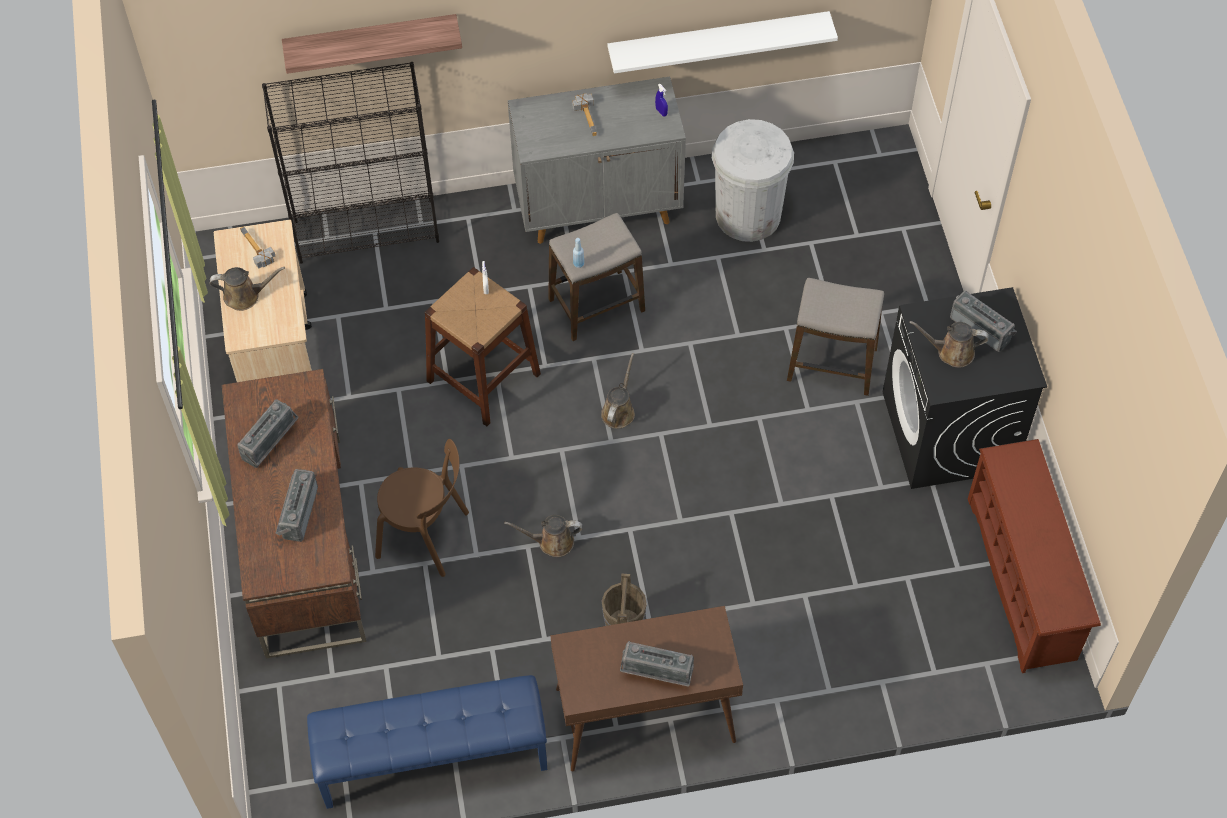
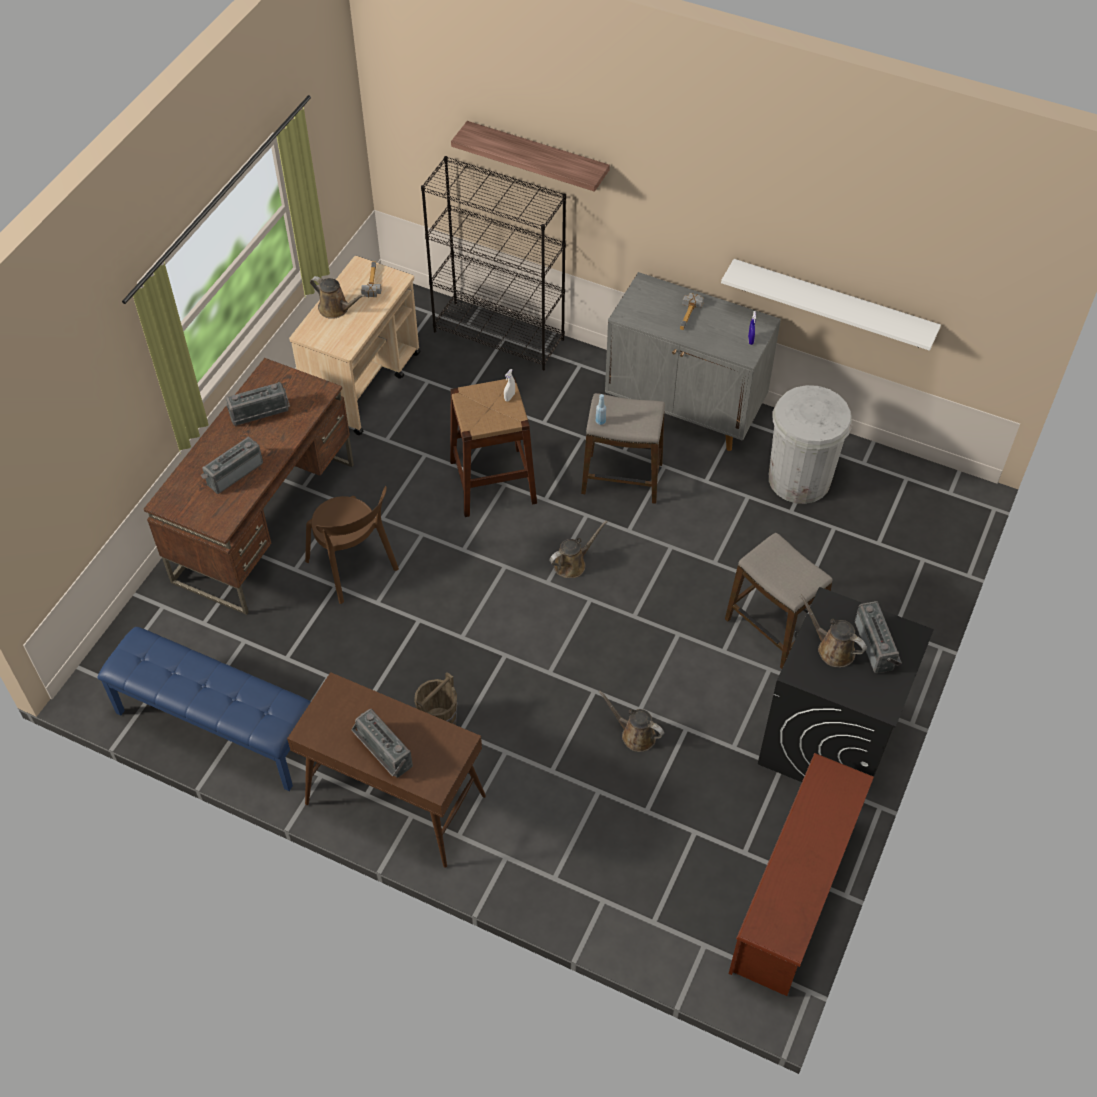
camera: 35 degrees right, 5 degrees down
brown watering can [504,515,582,557] -> brown watering can moved to [599,691,664,752]

